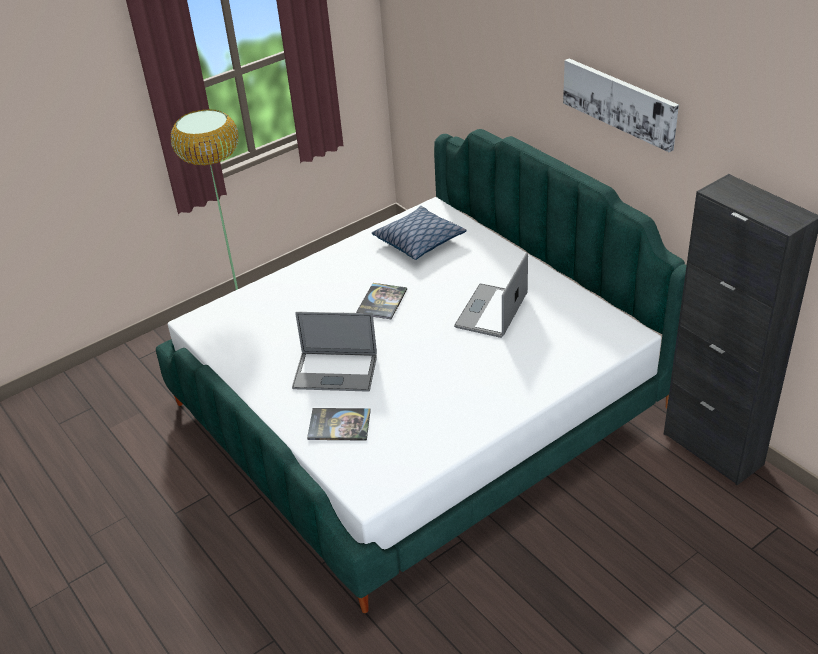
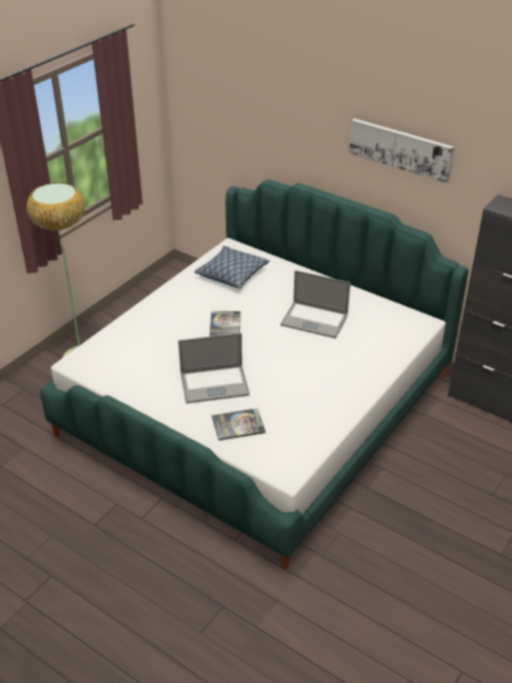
camera: 20 degrees left, 0 degrees up
laptop [454,253,528,338] -> laptop turned 75 degrees counterclockwise [281,270,350,339]

